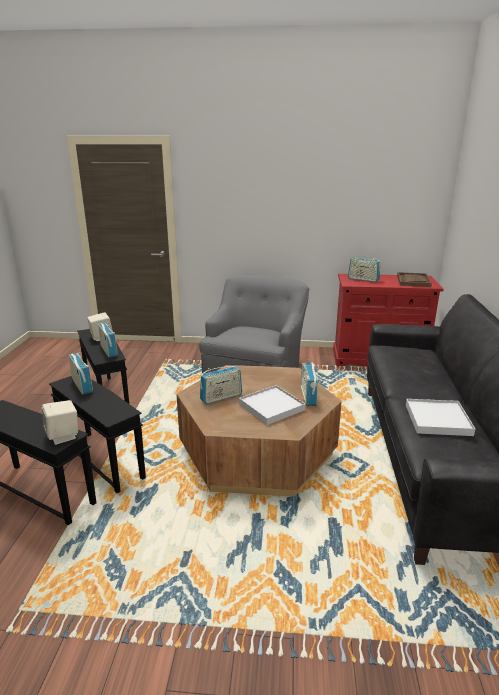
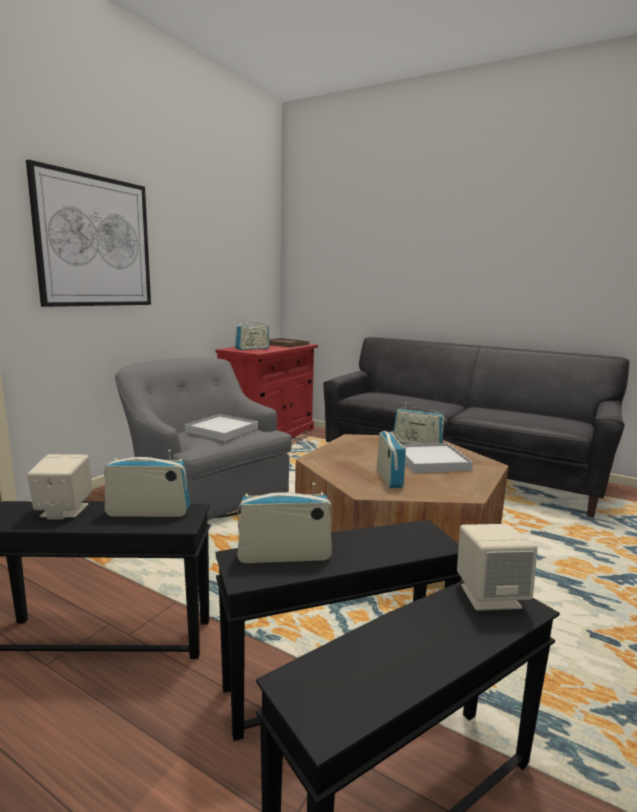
camera: 65 degrees left, 10 degrees down
white tray [406,399,475,436] -> white tray moved to [185,414,258,441]
none -> picture [26,160,151,307]

